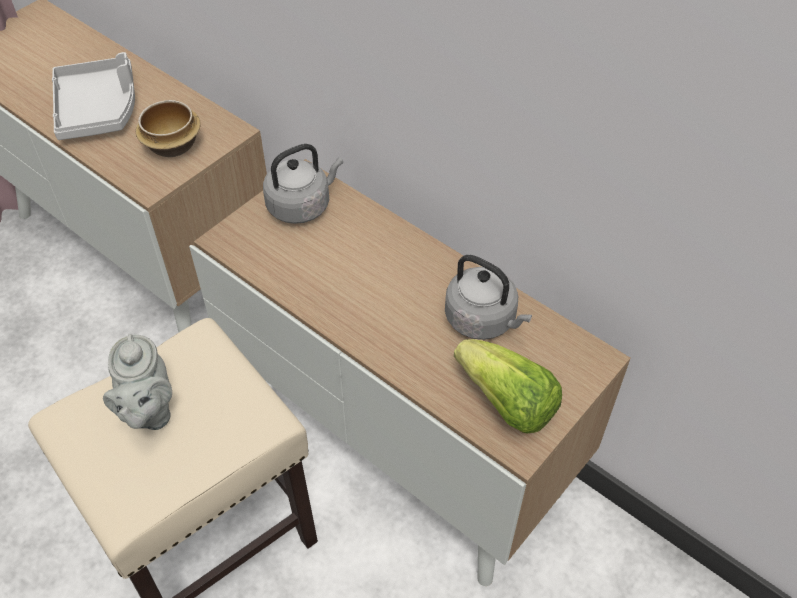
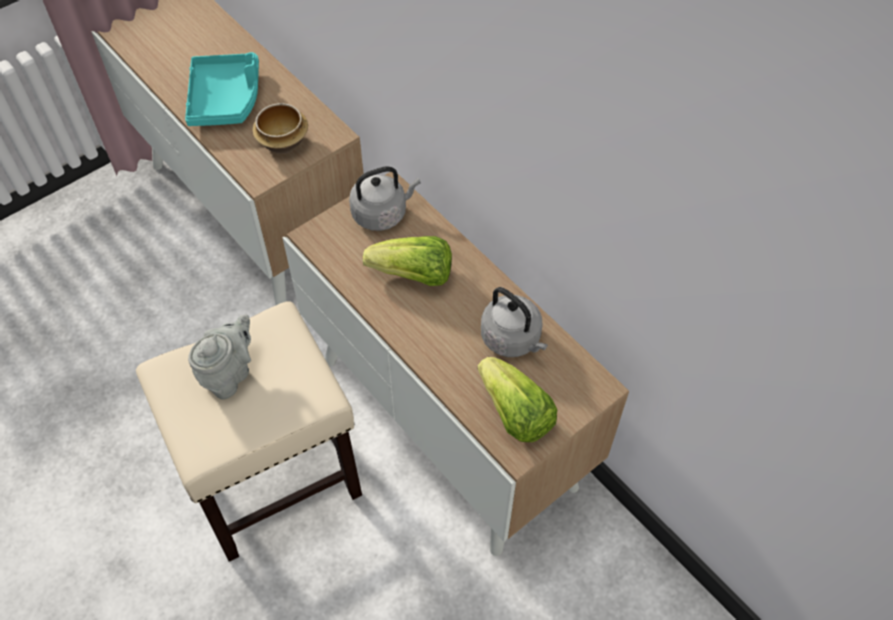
camera: 10 degrees right, 5 degrees up
grey tray [52,52,135,140] -> turquoise tray [185,52,259,126]
grey teapot [103,334,172,430] -> grey teapot turned 150 degrees counterclockwise [188,314,251,400]
none -> lettuce [363,236,452,286]

